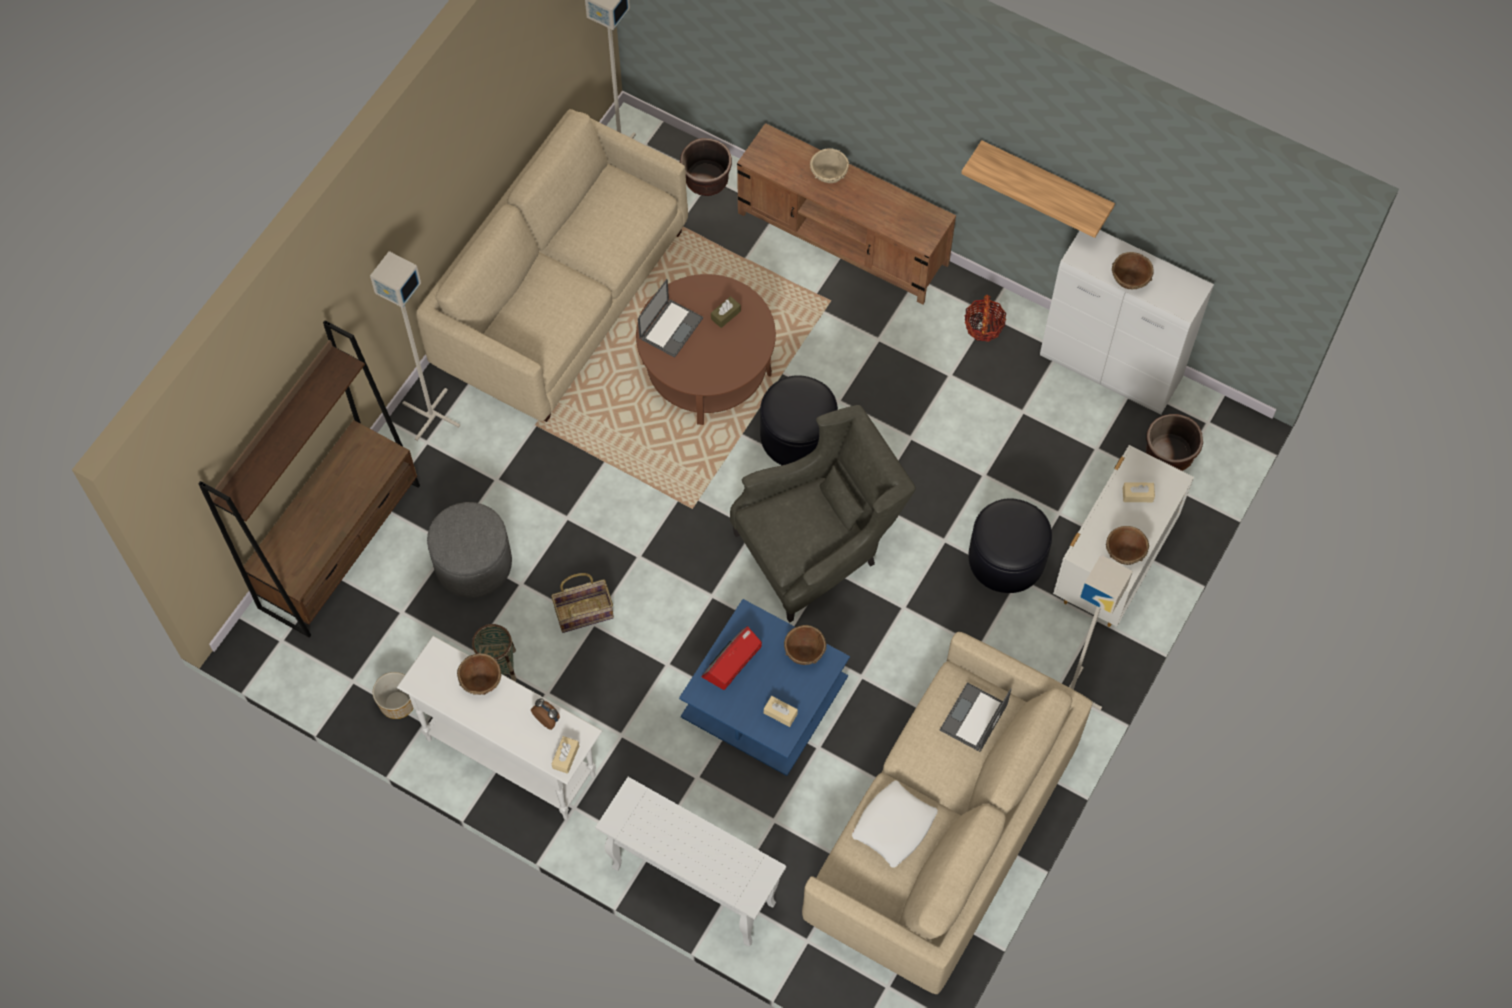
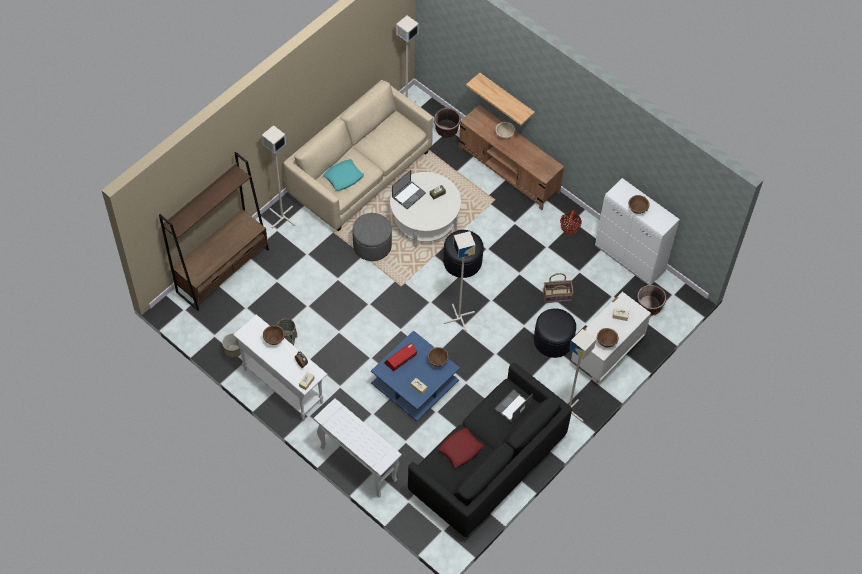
camera: 10 degrees right, 5 degrees down
grey ottoman [427,502,512,598] -> grey ottoman moved to [352,213,392,261]
basket [551,573,614,633] -> basket moved to [543,273,574,303]
brown coffee table [636,274,776,425] -> white coffee table [390,172,461,248]
grey armchair [730,405,916,623] -> grey floor lamp [444,231,476,331]
beige sofa [802,632,1092,994] -> black sofa [408,363,572,538]
white pillow [852,781,938,868] -> red pillow [439,428,484,468]
shelf [961,140,1115,238] -> shelf moved to [466,73,535,126]
none -> turquoise pillow [323,159,364,191]

